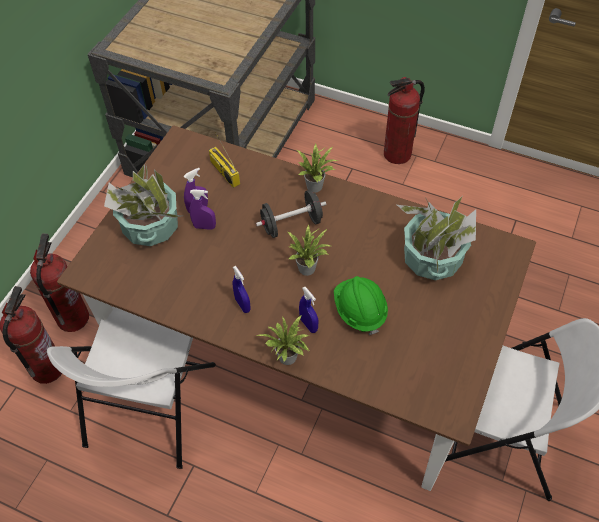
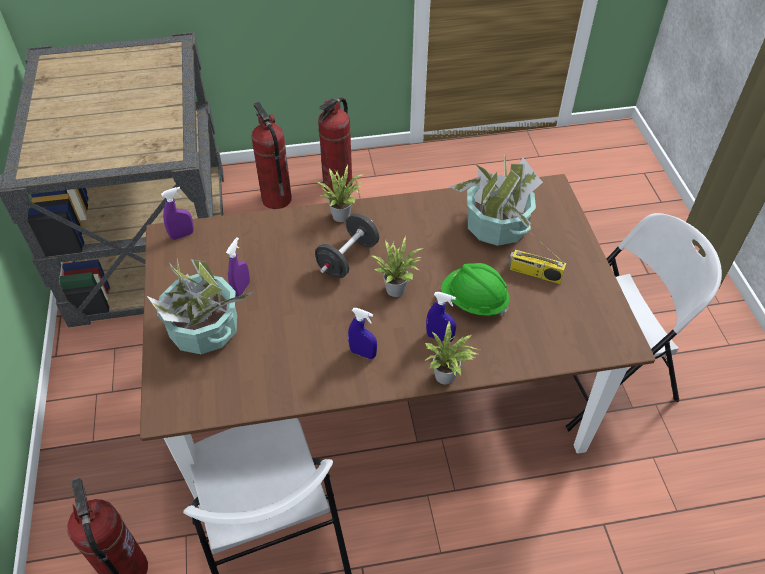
camera: 35 degrees left, 5 degrees down
fire extinguisher [30,233,89,332] -> fire extinguisher moved to [251,102,292,209]
purple spray bottle [189,189,216,230] -> purple spray bottle moved to [161,187,194,240]
radio [209,132,240,188] -> radio moved to [508,230,566,284]

